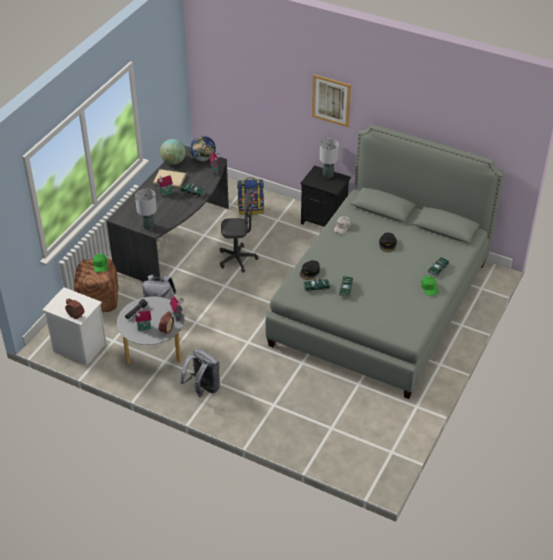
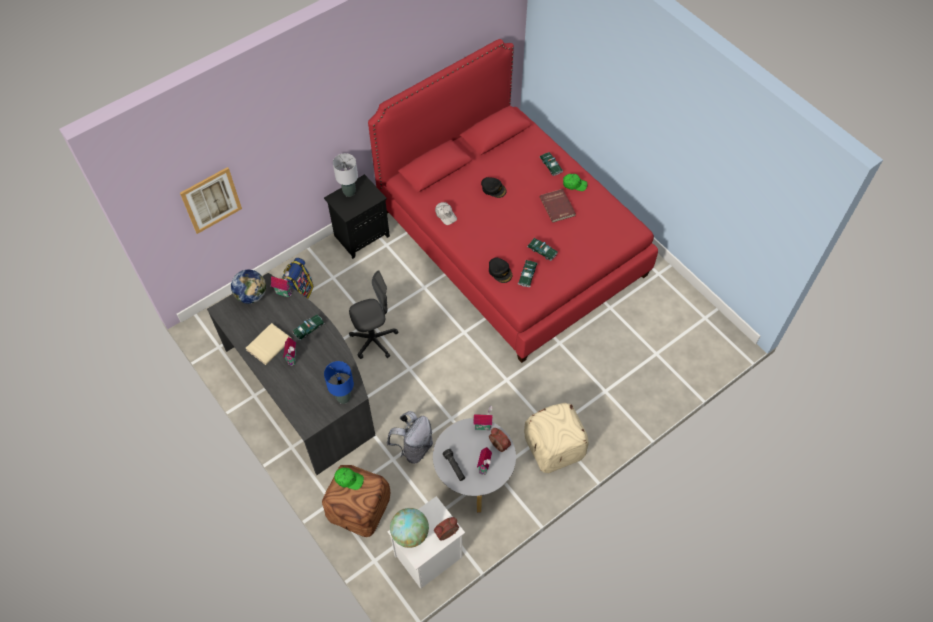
camera: 65 degrees left, 15 degrees up
grey table lamp [135,189,157,230] -> blue table lamp [324,361,354,404]
globe [160,139,186,165] -> globe moved to [390,508,429,548]
grey backpack [180,349,220,398] -> beige ottoman [524,403,589,473]
grey office chair [220,189,259,273] -> grey office chair turned 45 degrees clockwise [349,270,398,359]
grey bed [265,124,504,399] -> red bed [368,39,658,363]
picture [312,74,351,127] -> picture moved to [180,167,242,234]
none -> red book [539,189,576,223]

